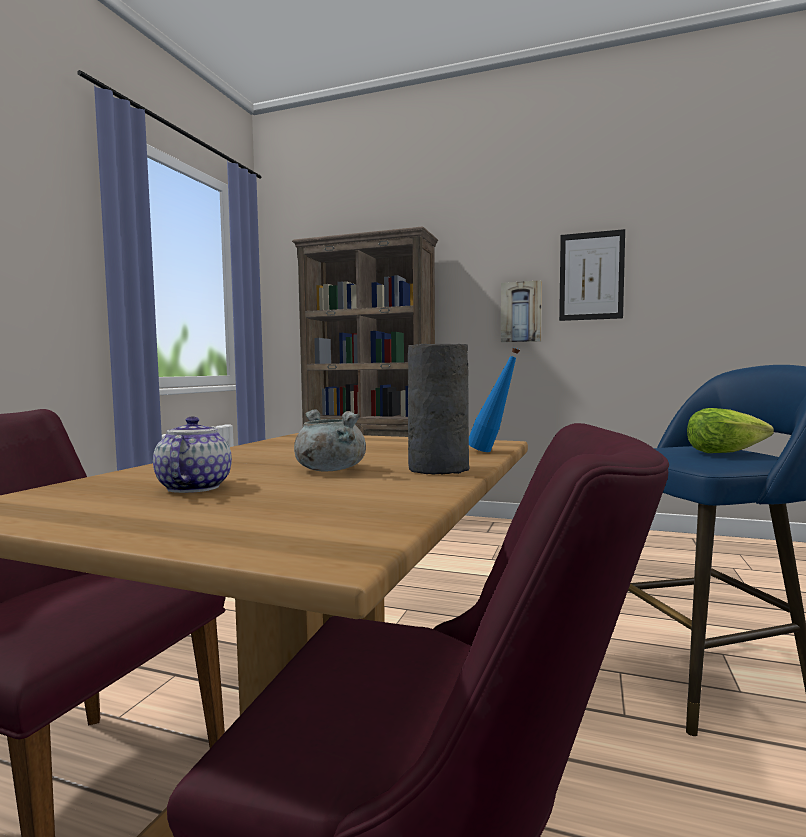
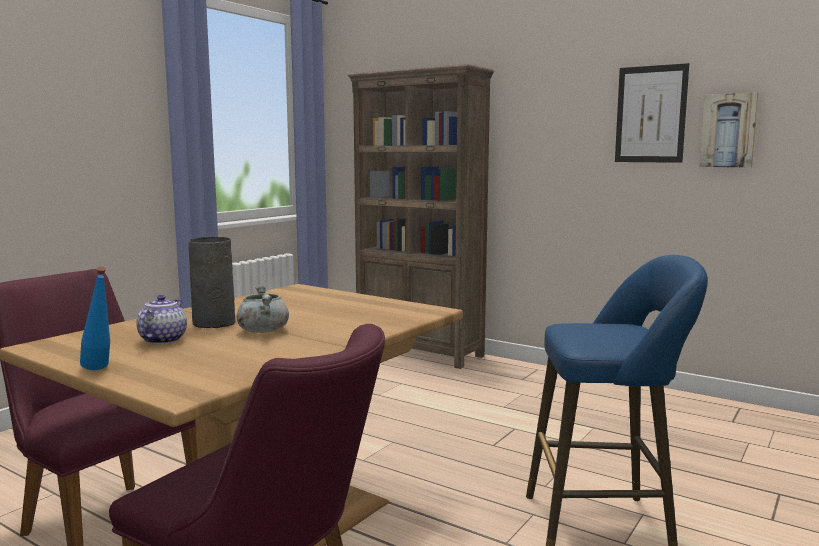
camera: 15 degrees right, 5 degrees up
grey vase [408,344,469,475] -> grey vase moved to [188,237,236,328]
blue bottle [469,347,520,452] -> blue bottle moved to [80,267,110,370]
picture [501,280,542,343] -> picture moved to [699,92,759,168]
lettuce [687,408,774,453] -> none

